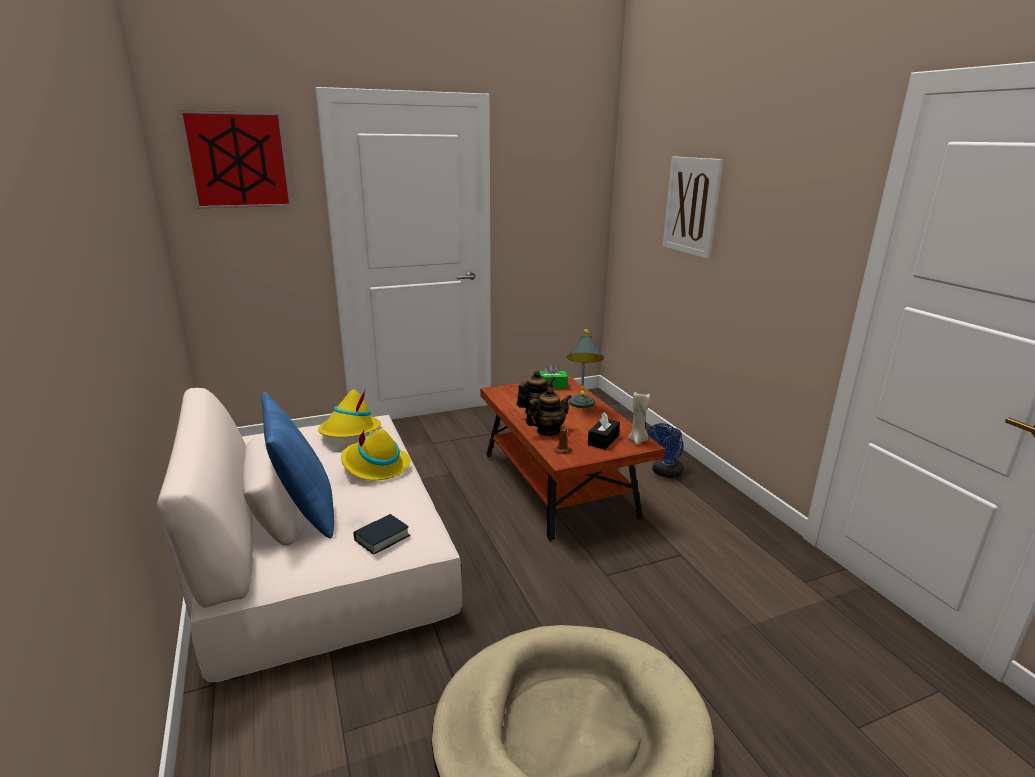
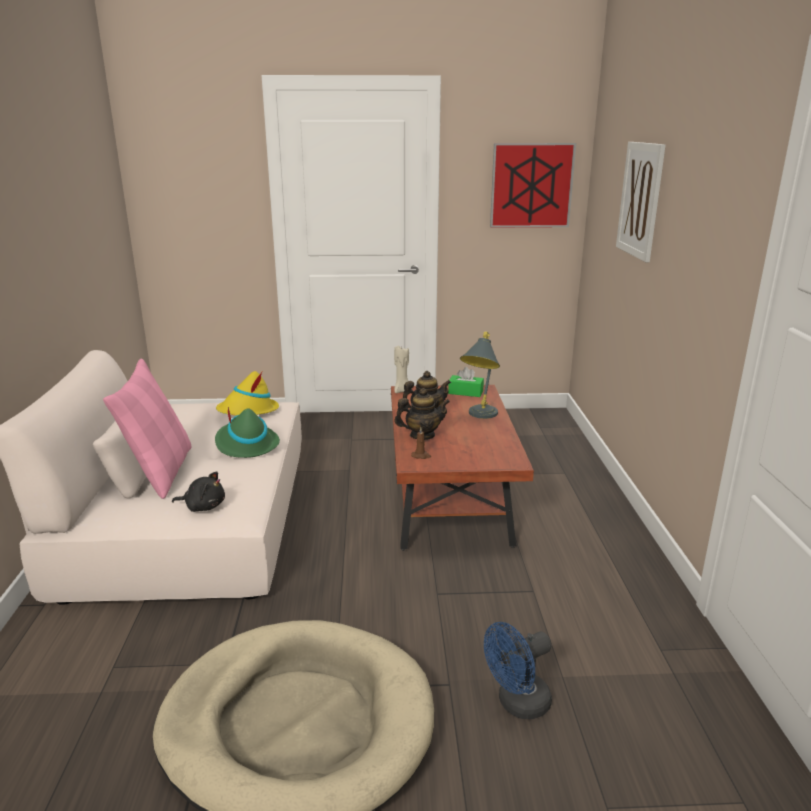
camera: 20 degrees right, 0 degrees up
picture [180,111,292,209] -> picture moved to [490,143,576,228]
blue pillow [261,392,334,538] -> pink pillow [103,359,191,499]
yellow hat [341,429,410,480] -> green hat [215,407,280,458]
book [354,514,410,555] -> black plush toy [172,471,225,512]
black tissue box [588,412,620,450] -> none
beige candle [628,392,650,445] -> beige candle moved to [394,346,412,393]
blue fan [647,423,684,478] -> blue fan moved to [484,622,552,719]

